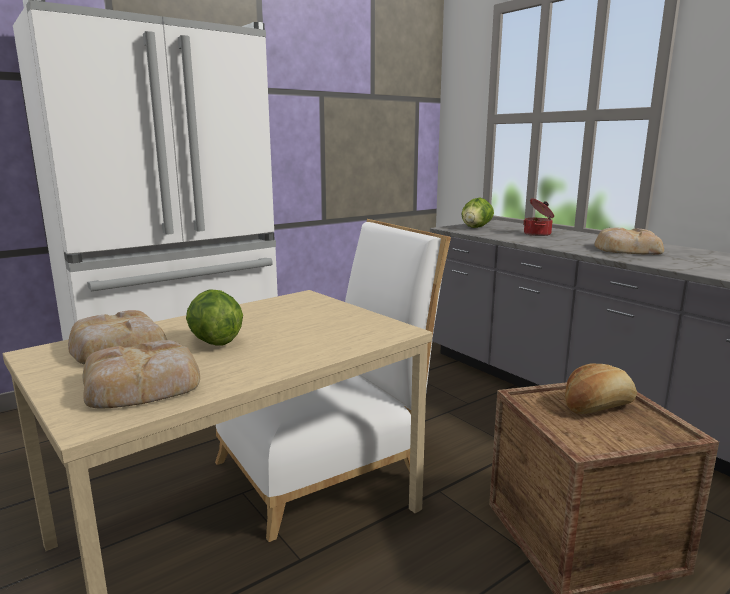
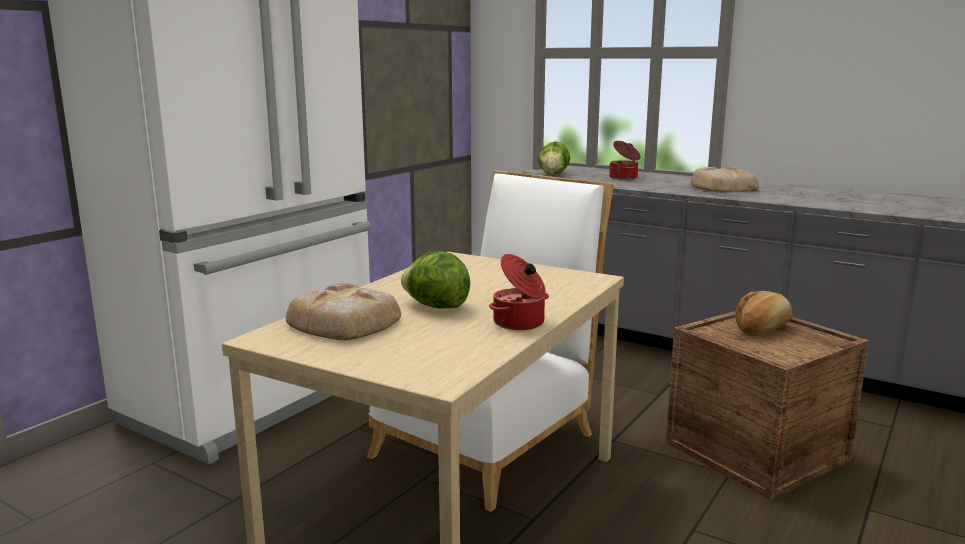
camera: 20 degrees left, 0 degrees up
bread [83,340,200,408] -> none
none -> cooking pot [489,254,549,330]

